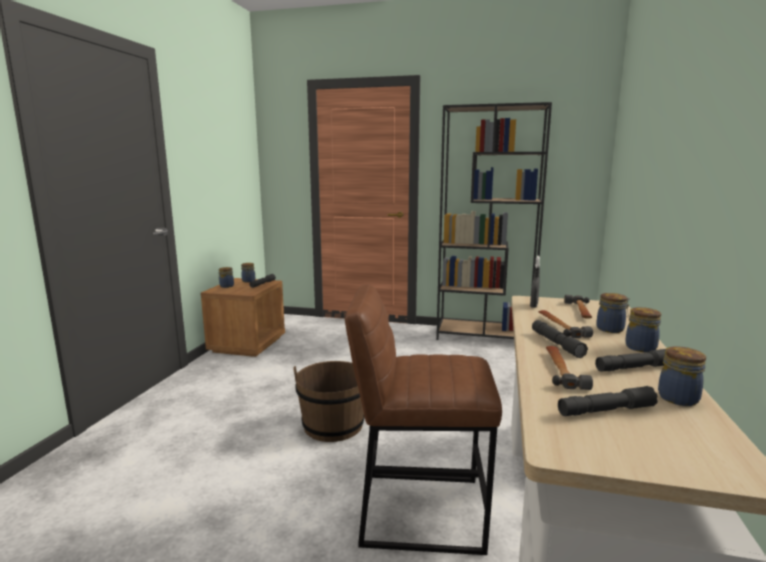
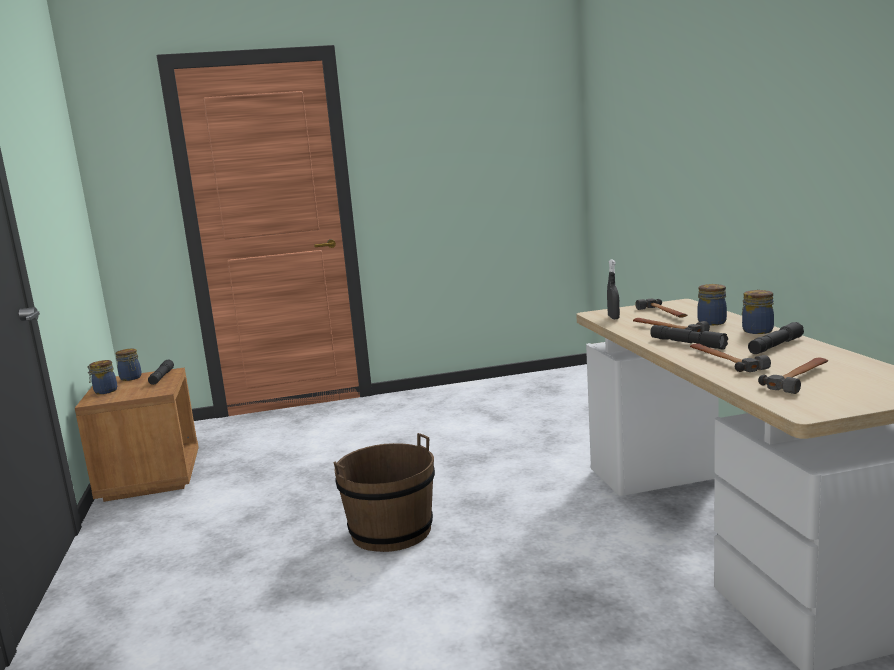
camera: 25 degrees left, 0 degrees up
brown chair [345,284,502,555] -> none
bookcase [436,102,552,340] -> none
grey flashlight [558,386,658,416] -> hammer [758,358,828,394]
jar [658,346,706,406] -> none

